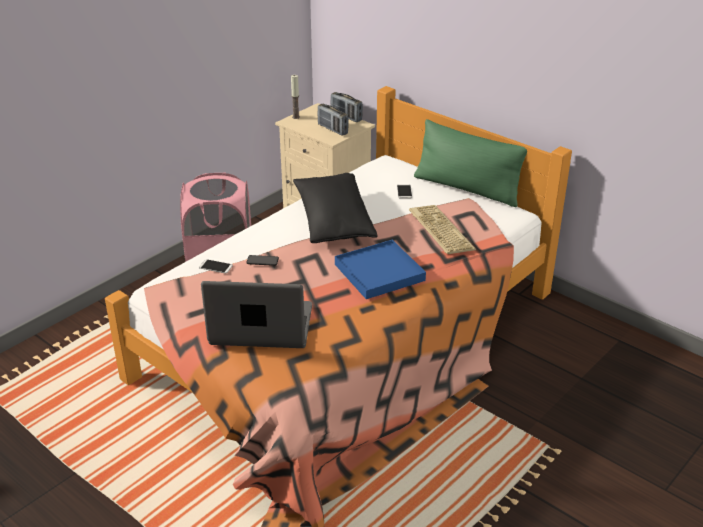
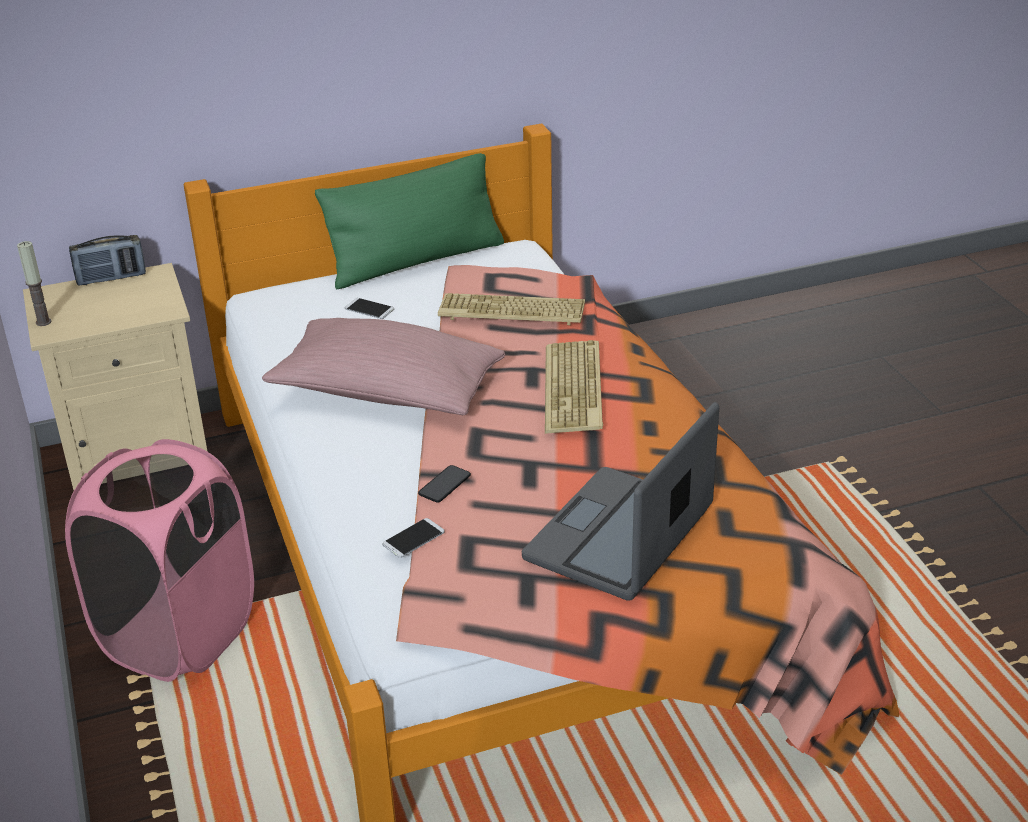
camera: 60 degrees left, 0 degrees up
black pillow [293,173,378,243] -> pink pillow [262,318,505,415]
radio [317,104,349,136] -> none
blue tray [335,240,426,299] -> keyboard [545,340,603,434]

